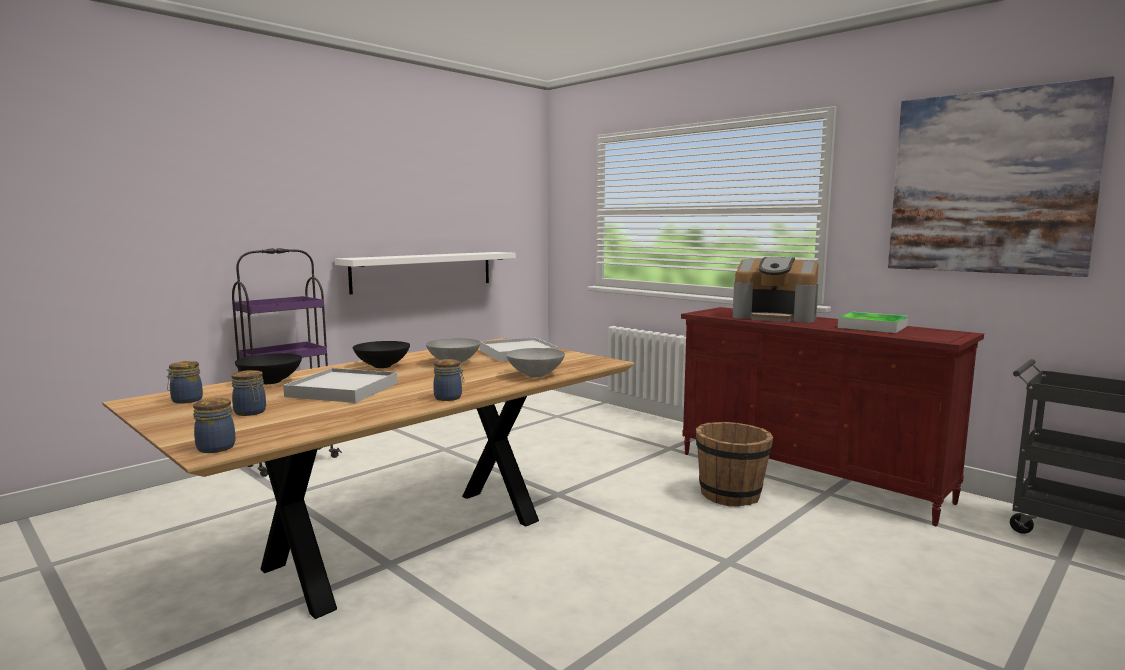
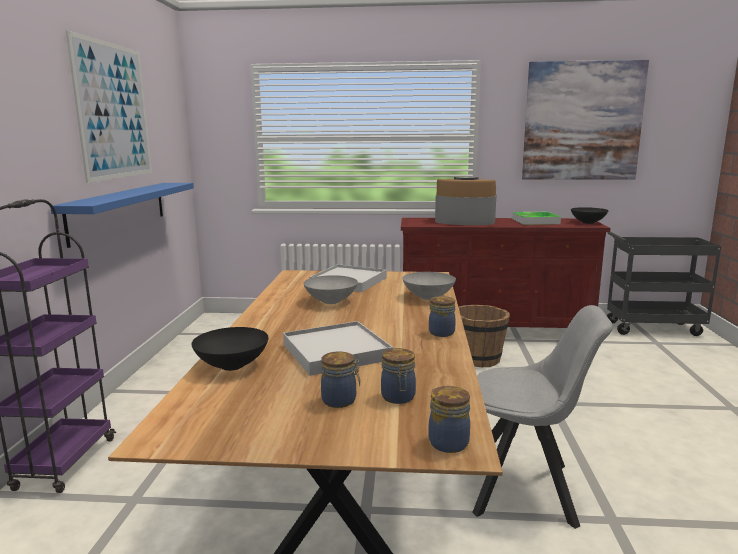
camera: 40 degrees left, 5 degrees up
jar [166,361,203,404] -> jar moved to [381,348,416,404]
white shelf [335,252,516,294] -> blue shelf [50,183,194,248]
black bowl [353,341,410,368] -> black bowl moved to [571,207,608,224]
coffee machine [733,257,819,323] -> coffee machine turned 150 degrees counterclockwise [435,177,497,225]
none -> picture [66,30,152,183]
none -> grey chair [472,305,613,529]

